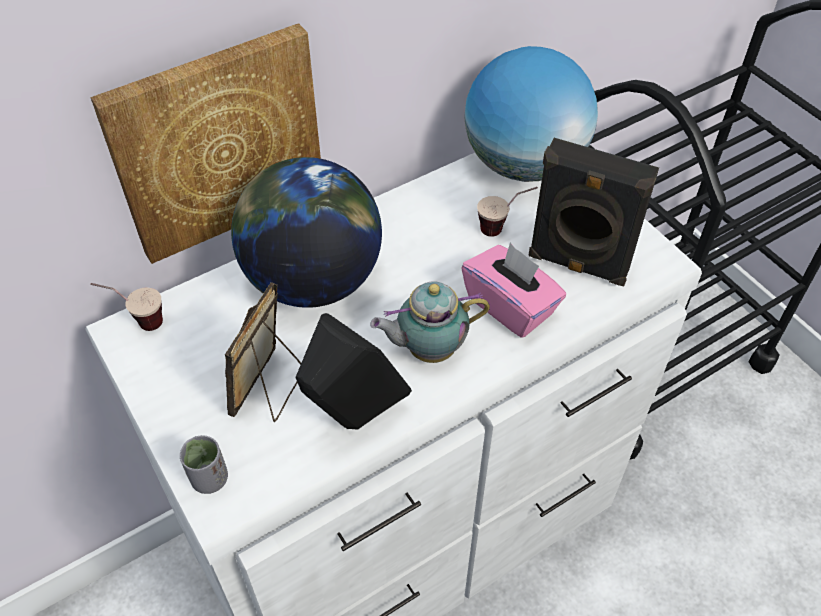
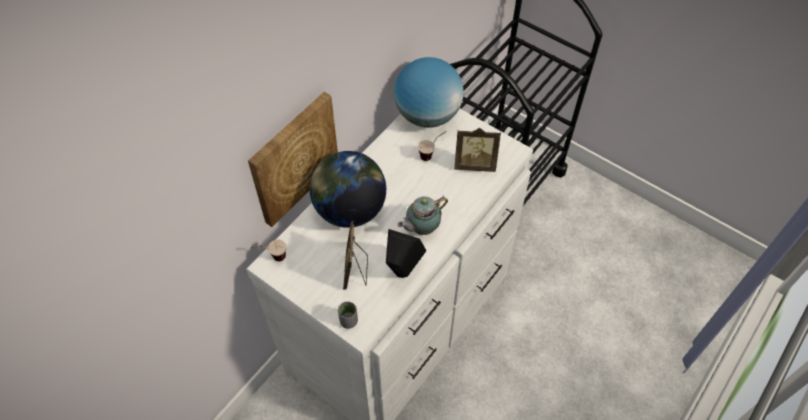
camera: 20 degrees left, 5 degrees up
pink tissue box [461,243,566,338] -> none
black speaker [528,138,659,287] -> picture frame [454,128,501,172]

